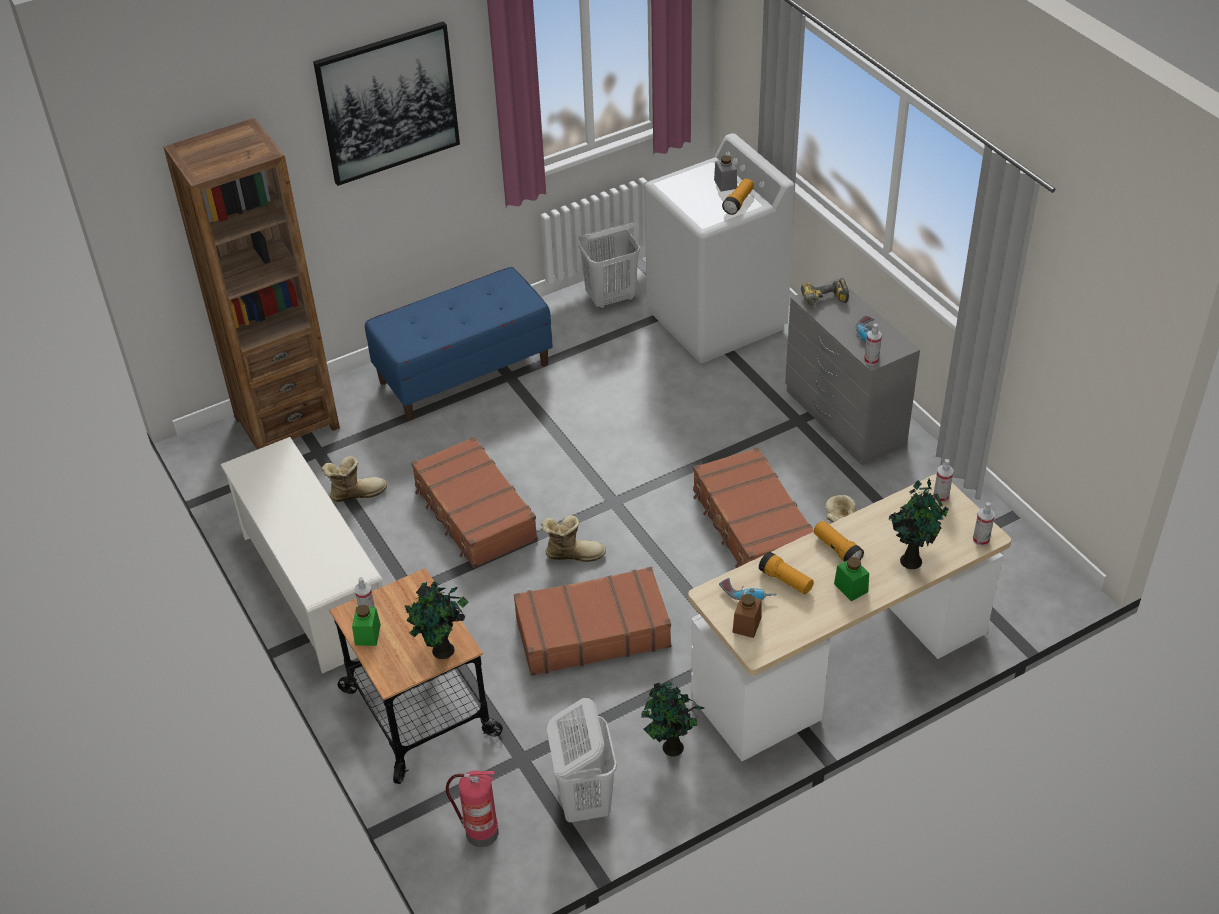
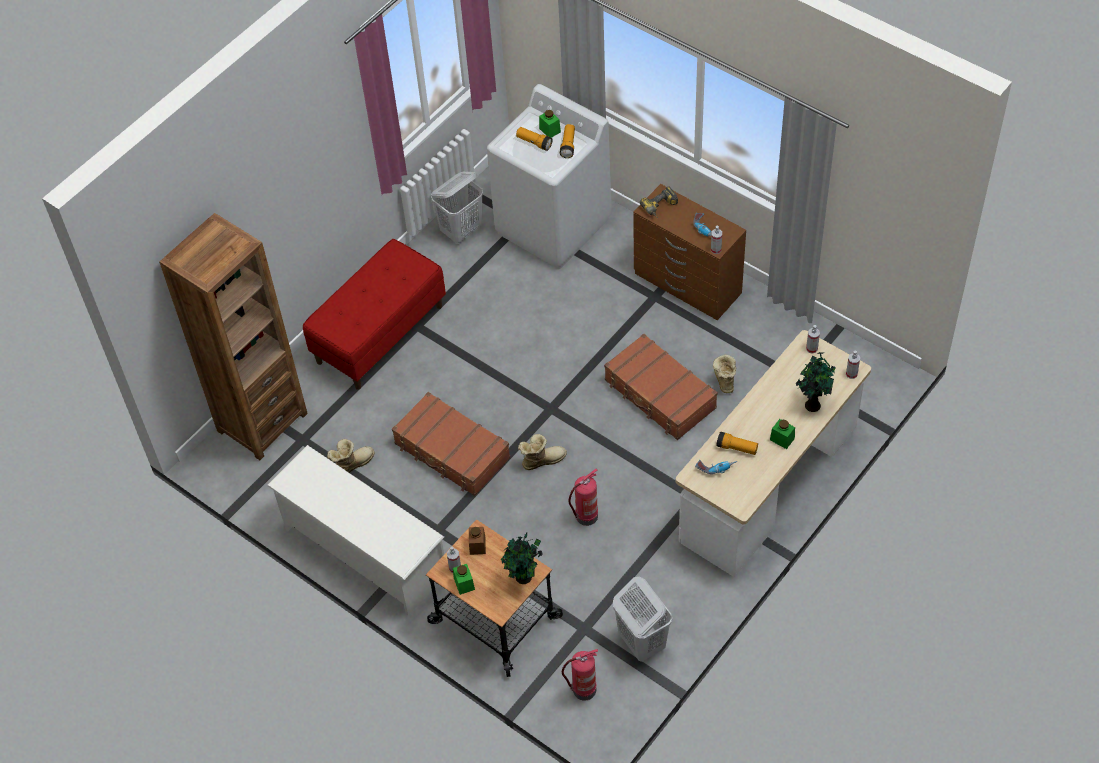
camera: 20 degrees left, 10 degrees up
picture [313,21,460,186] -> none
blue bench [365,267,553,421] -> red bench [303,239,446,390]
brown suitcase [514,567,671,676] -> fire extinguisher [568,469,598,526]
potted plant [641,682,704,756] -> none
grey jar [714,155,737,192] -> green jar [539,110,561,138]
brown jar [732,594,762,638] -> brown jar moved to [469,527,486,555]
grey dresser [785,278,920,466] -> brown dresser [633,184,746,320]
flashlight [814,521,864,562] -> flashlight moved to [516,127,553,151]

